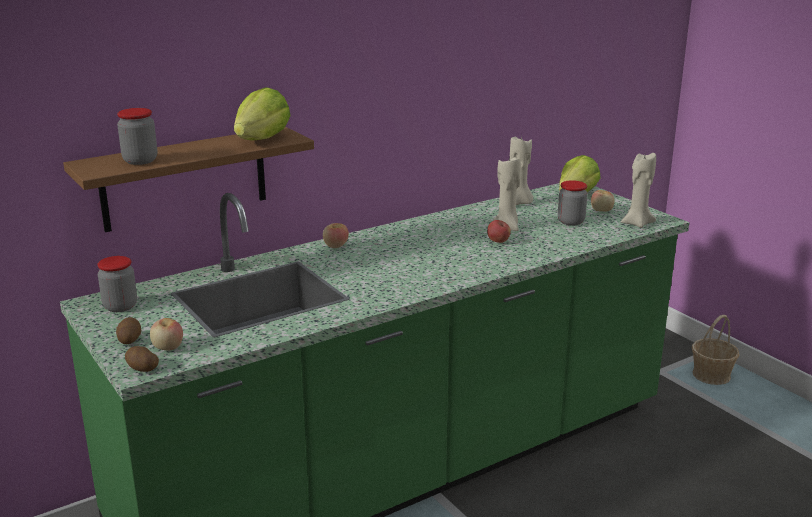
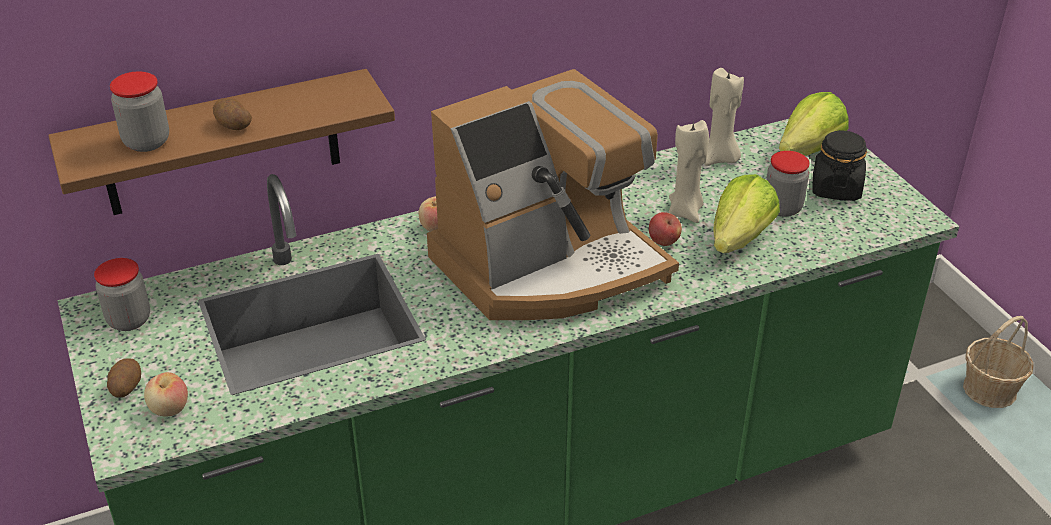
camera: 10 degrees right, 15 degrees up
potato [125,346,159,372] -> potato moved to [213,98,252,130]
lettuce [234,87,291,141] -> lettuce moved to [713,174,780,253]
apple [591,190,615,211] -> black jar [813,130,867,201]
beige candle [621,153,656,228] -> none
none -> coffee machine [427,69,679,320]

